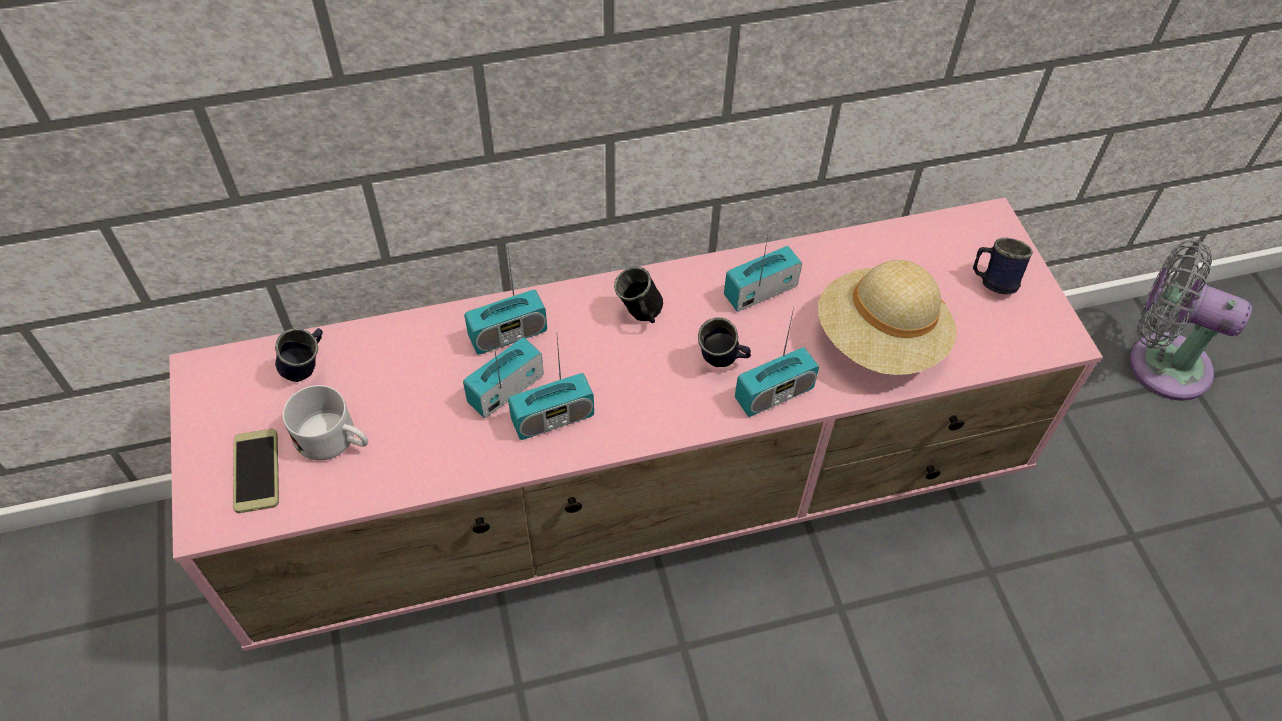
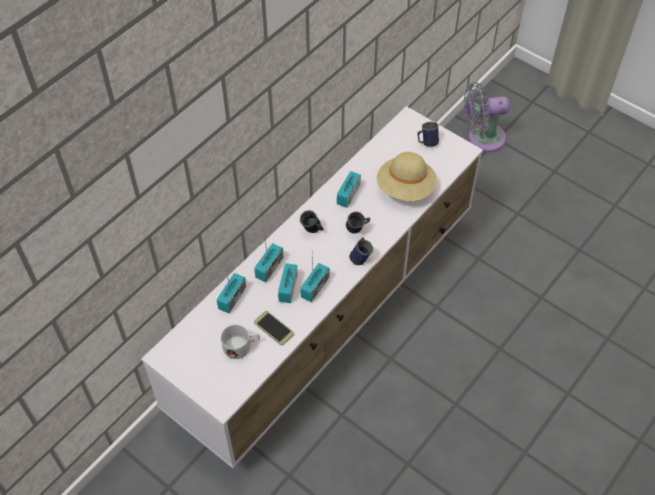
camera: 35 degrees left, 0 degrees up
pink tv stand [169,198,1102,651] -> white tv stand [141,106,483,468]
phone [233,429,279,513] -> phone moved to [254,311,294,345]
blue mug [275,328,323,382] -> blue mug moved to [349,237,373,265]
radio [735,308,819,417] -> radio moved to [217,262,246,313]

